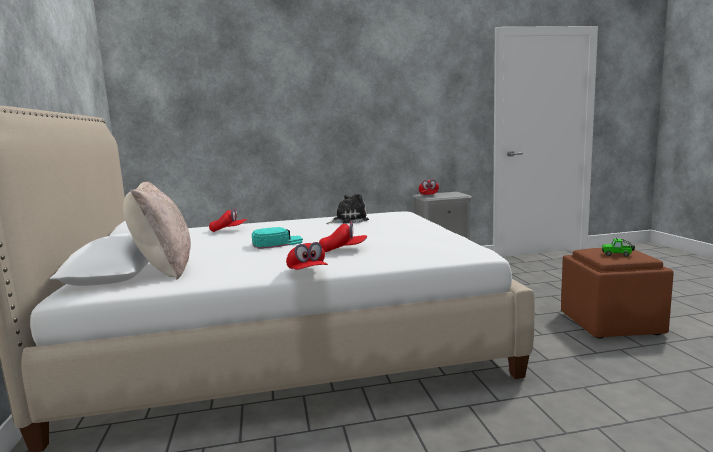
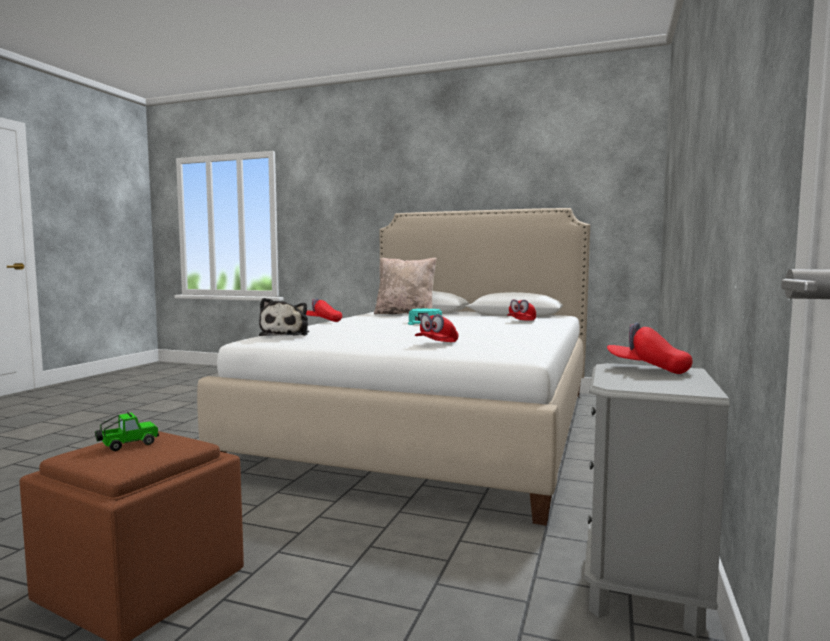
camera: 120 degrees right, 5 degrees down
red cap [319,221,367,252] -> red cap moved to [415,314,459,342]
plush toy [327,194,369,224] -> plush toy moved to [259,298,309,336]

